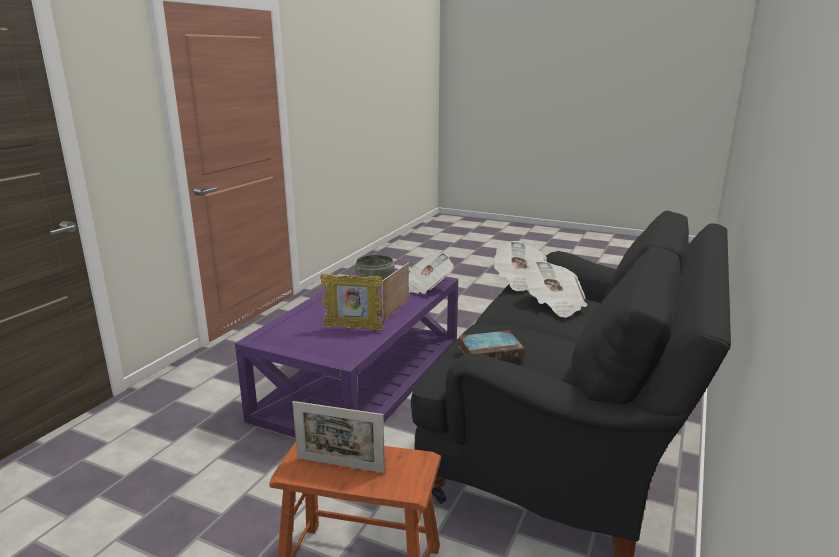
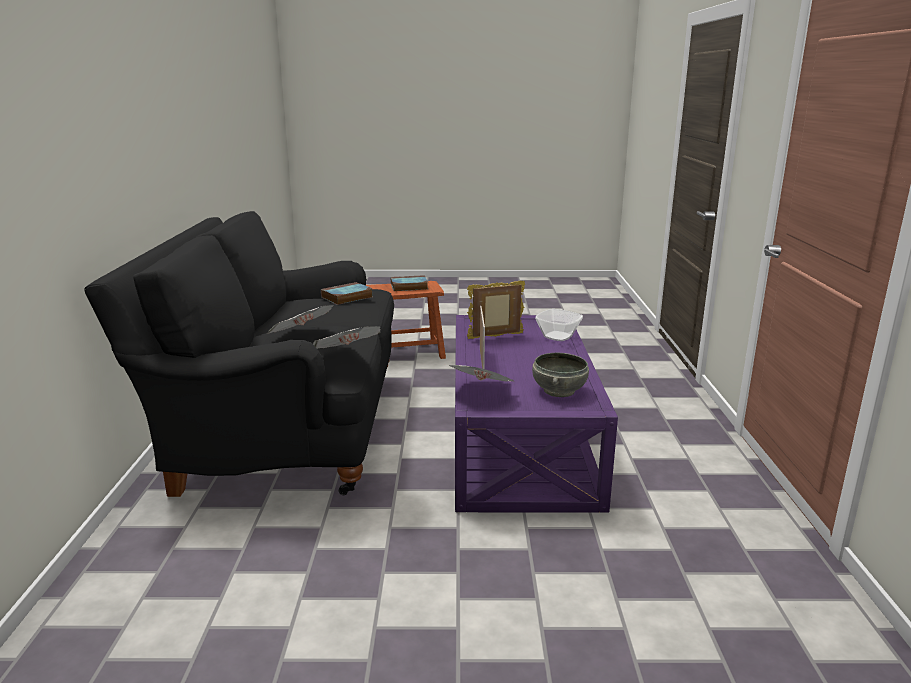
camera: 155 degrees right, 0 degrees up
picture frame [292,401,385,473] -> book [391,275,428,291]
none -> bowl [535,309,583,341]

